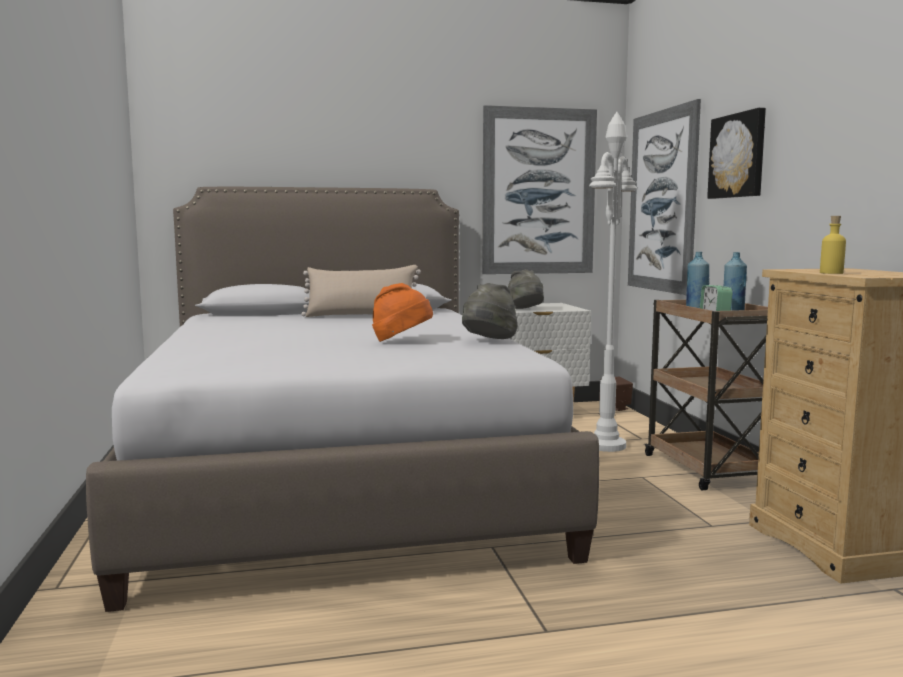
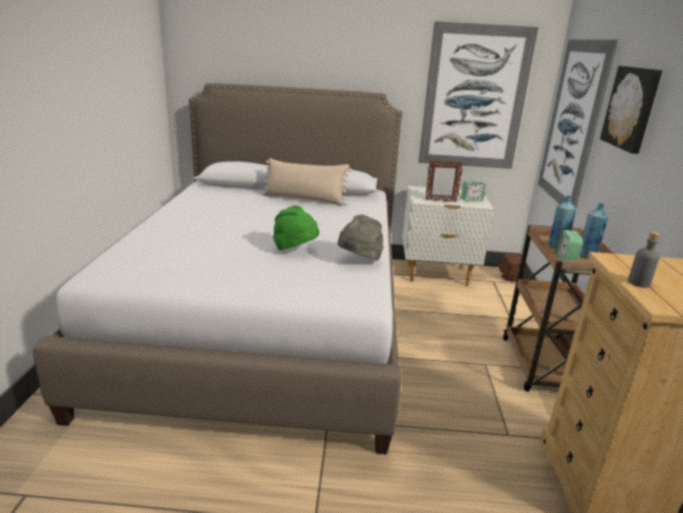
camera: 15 degrees right, 15 degrees up
orange hat [372,283,433,342] -> green hat [273,206,319,250]
grey hat [508,269,544,309] -> picture frame [425,160,464,202]
white floor lamp [589,112,638,452] -> none
yellow bottle [820,216,846,274] -> grey bottle [628,232,660,287]
none -> alarm clock [461,181,485,201]

